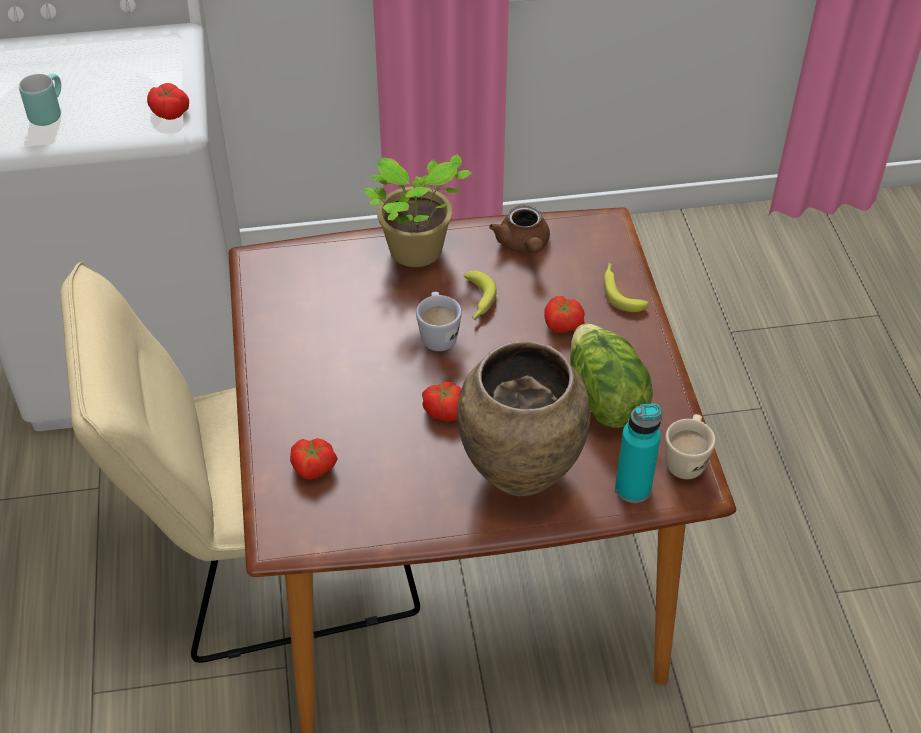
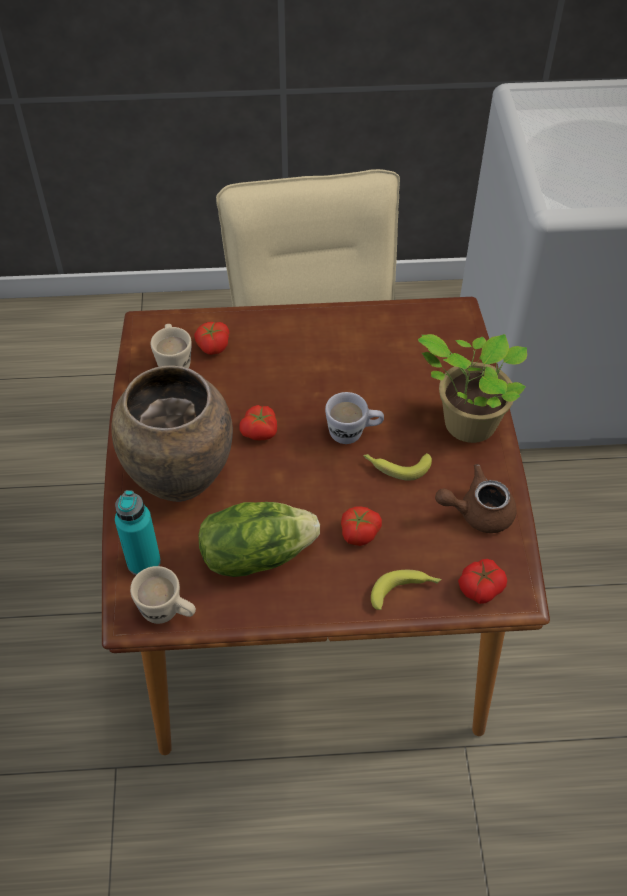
camera: 95 degrees right, 5 degrees up
turquoise mug [19,73,61,126] -> none
tomato [147,83,189,120] -> tomato moved to [458,559,507,604]
none -> beige mug [151,324,192,368]

